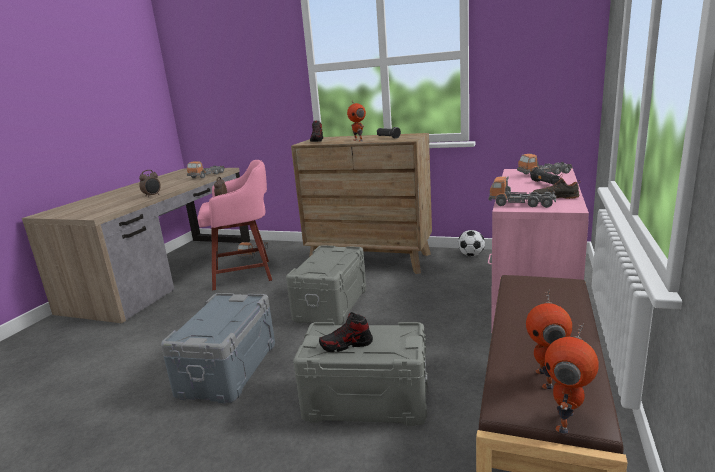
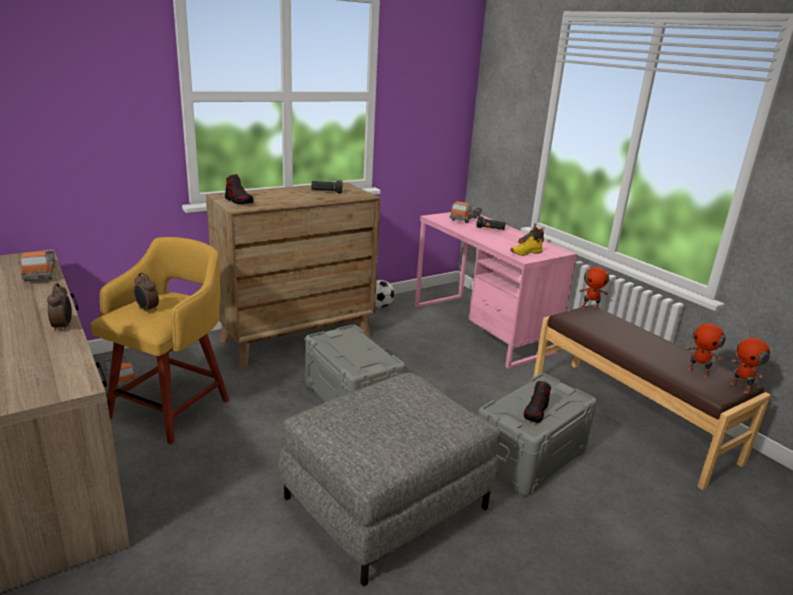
camera: 55 degrees left, 5 degrees up
grey storage box [161,293,275,403] -> grey ottoman [278,373,501,587]
pink stool [197,160,272,290] -> yellow stool [91,237,229,444]
toy robot [347,101,366,141] -> toy robot moved to [579,263,609,310]
toy truck [488,177,556,208] -> yellow shoe [510,233,543,256]

